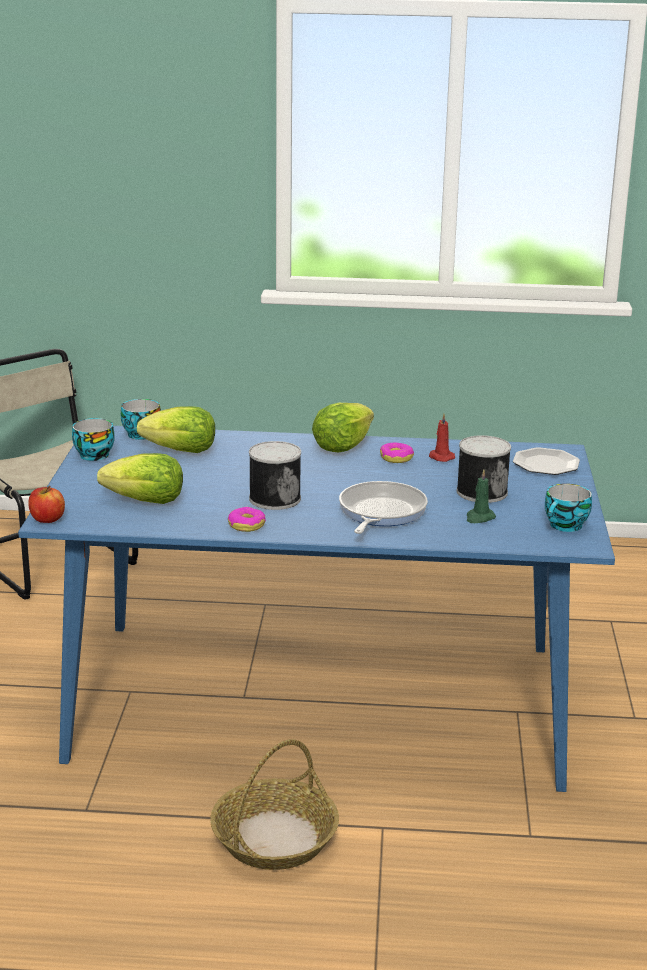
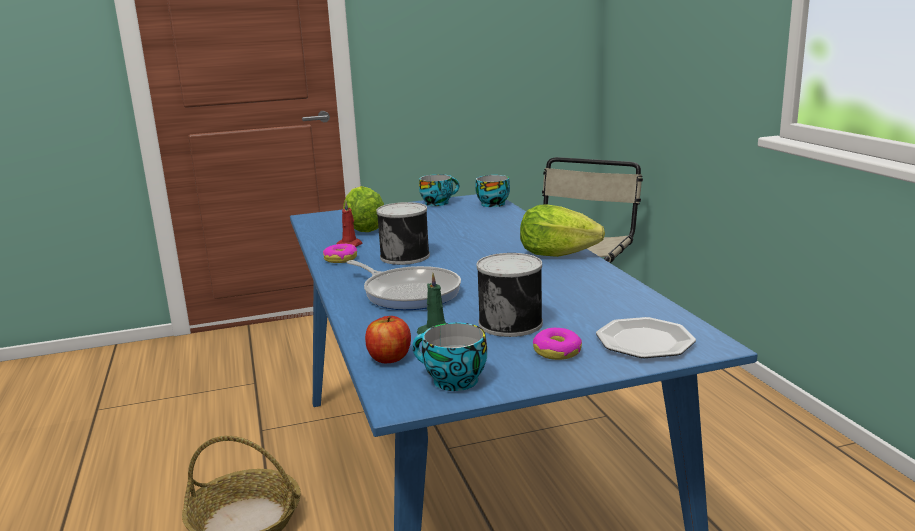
camera: 70 degrees right, 5 degrees down
apple [28,486,65,523] -> apple moved to [365,316,411,363]
lettuce [137,406,215,453] -> none
frying pan [339,481,428,534] -> frying pan turned 45 degrees clockwise [347,260,461,310]
donut [380,443,414,463] -> donut moved to [533,328,582,360]
red candle [429,414,455,462] -> red candle moved to [337,200,362,247]

